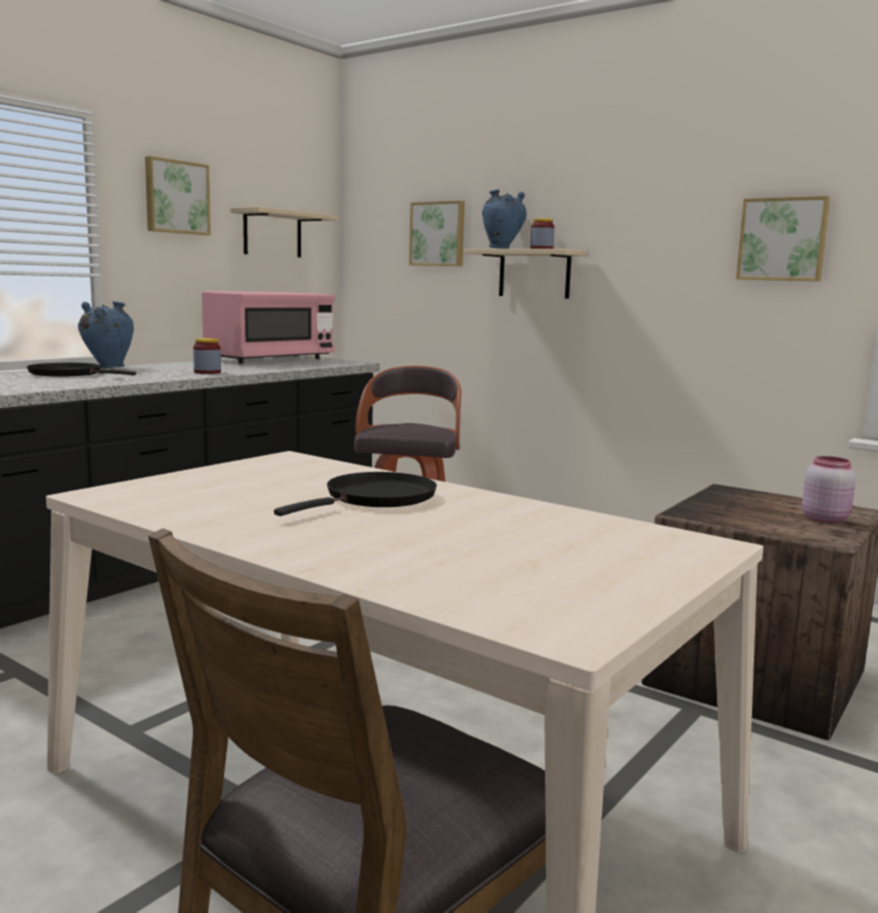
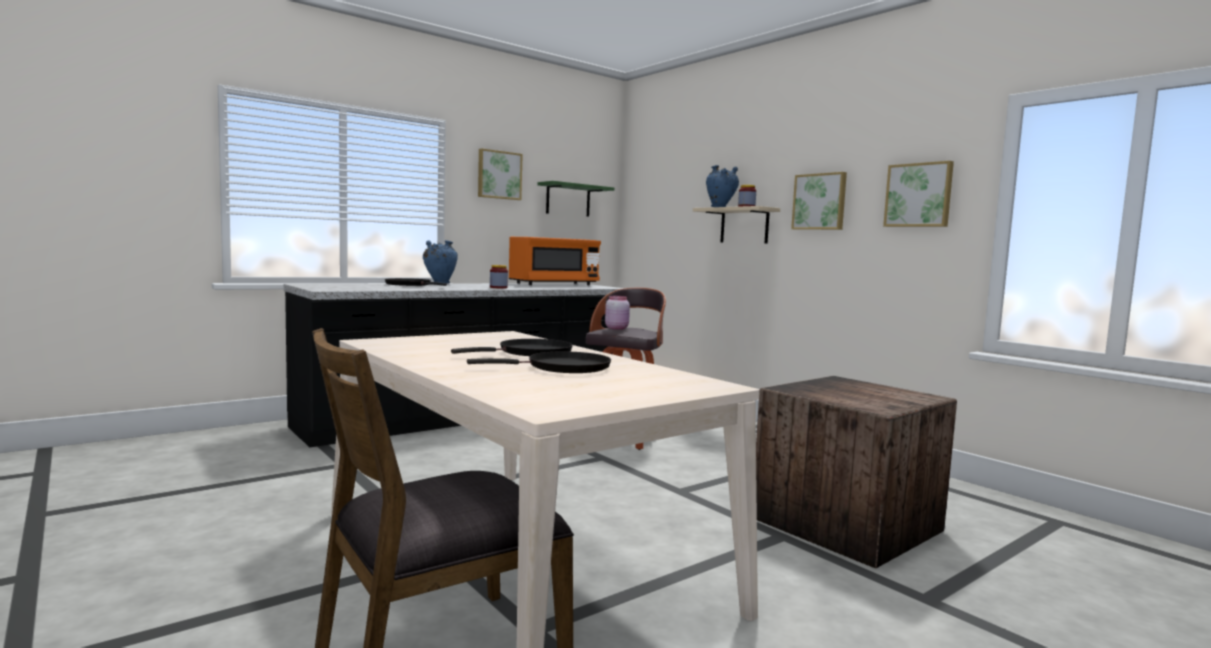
camera: 15 degrees right, 5 degrees down
pink microwave [202,291,335,364] -> orange microwave [509,237,601,285]
beige shelf [230,207,338,257] -> green shelf [537,181,614,217]
picture [409,201,465,266] -> picture moved to [791,172,847,230]
pink jar [802,456,856,523] -> pink jar moved to [605,296,630,330]
none -> black frying pan [467,351,611,373]

